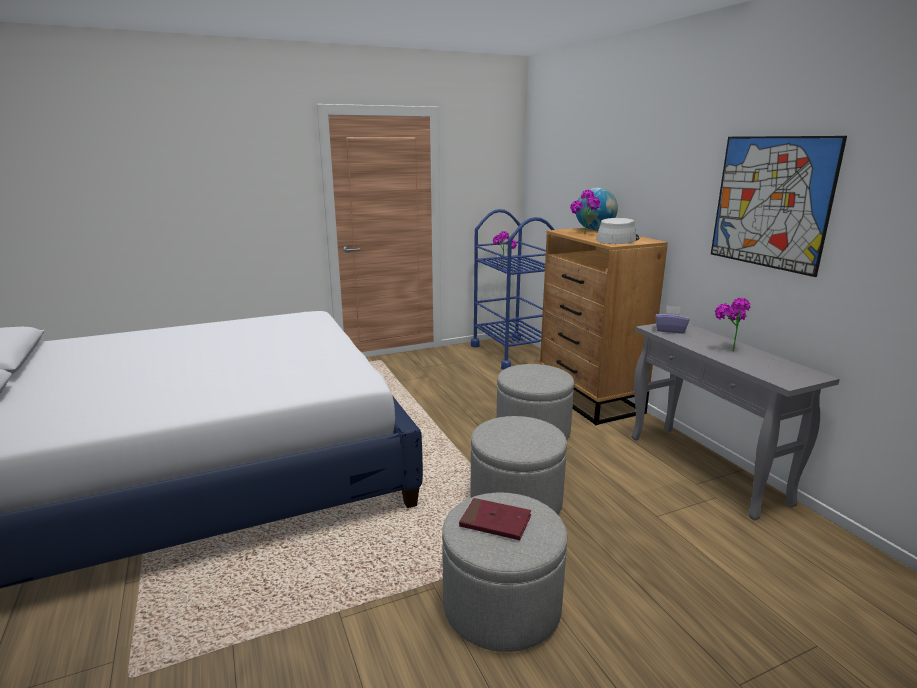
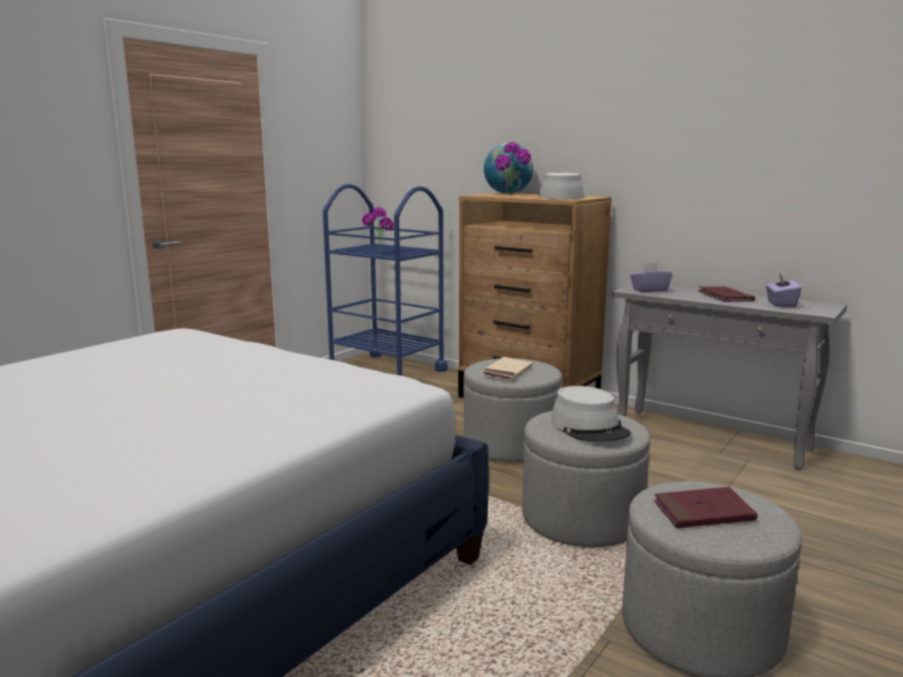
camera: 30 degrees left, 5 degrees down
picture [711,136,847,277] -> none
potted plant [715,298,751,351] -> red book [698,286,755,302]
none -> beige book [482,357,533,381]
none -> grey hat [551,386,631,441]
none -> purple tissue box [766,273,802,307]

